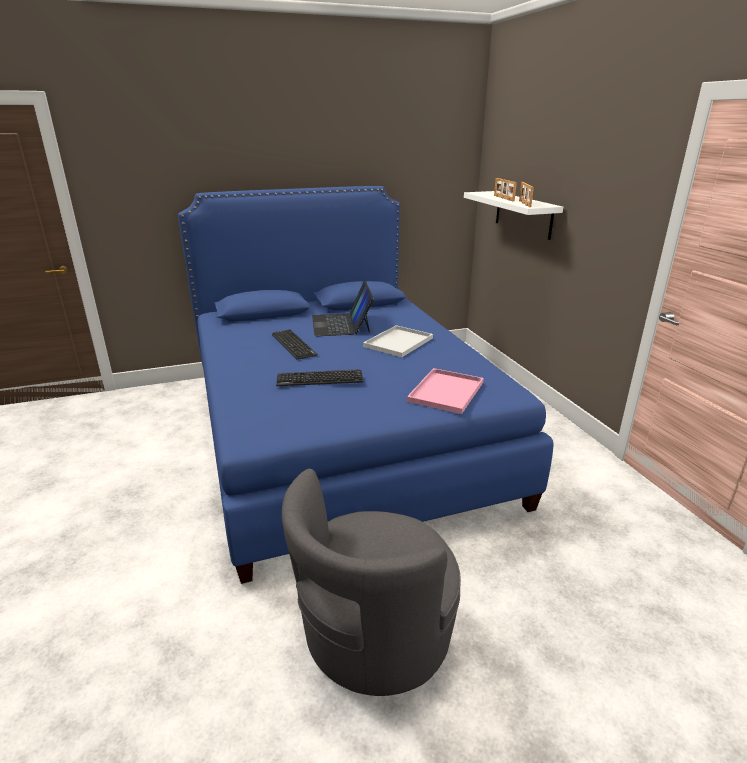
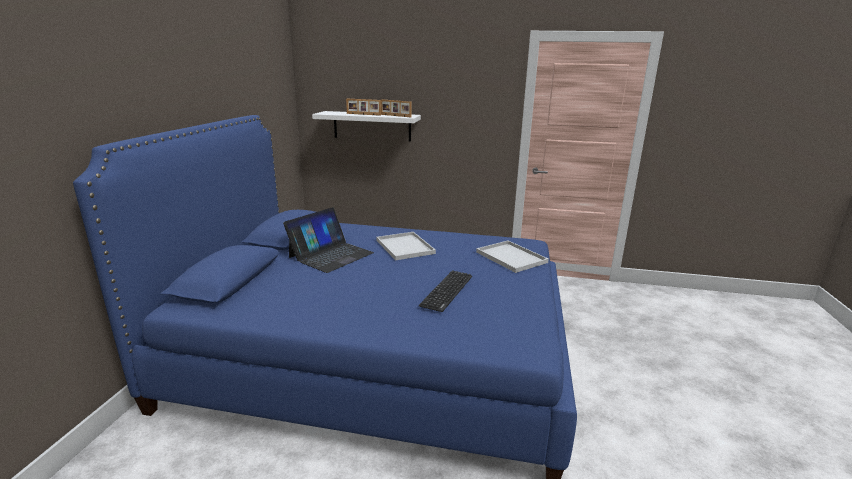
camera: 60 degrees left, 5 degrees down
keyboard [272,329,318,360] -> none
grey armchair [282,469,461,696] -> none
laptop [312,281,374,336] -> laptop turned 75 degrees counterclockwise [283,207,374,273]
pink tray [407,368,484,414] -> white tray [476,241,549,273]

